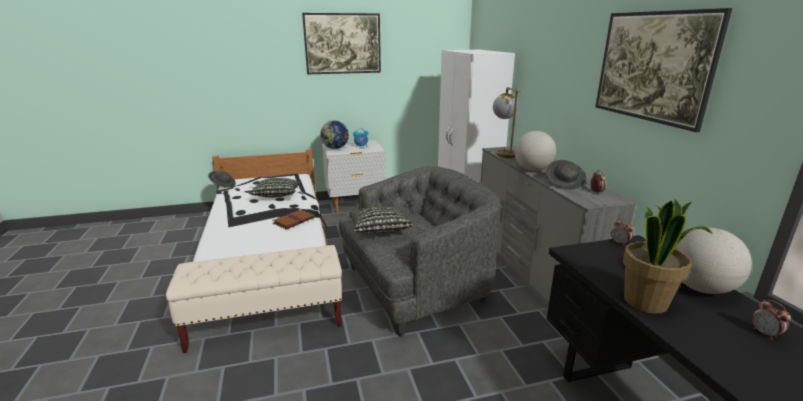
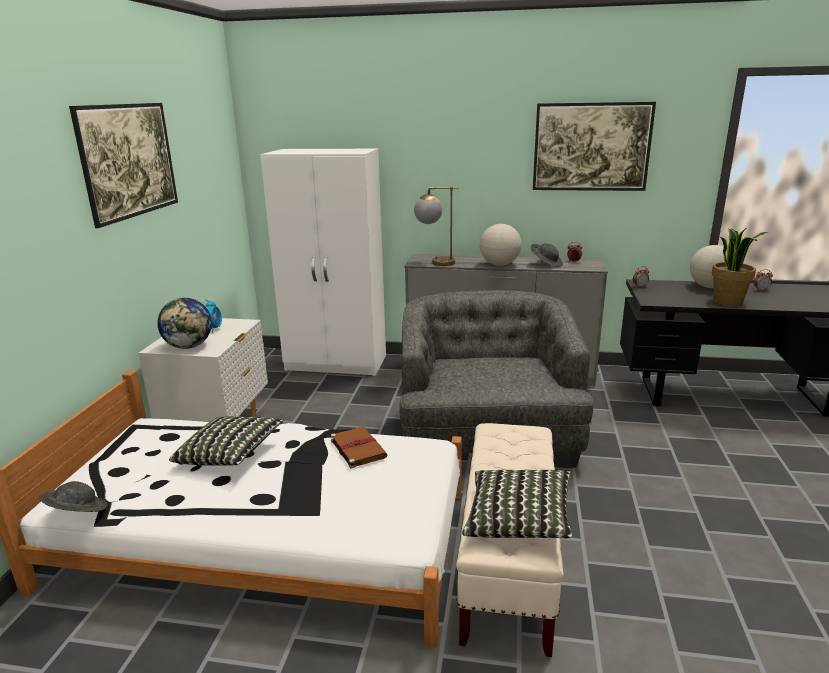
camera: 65 degrees left, 0 degrees up
pillow [349,206,414,234] -> pillow moved to [462,470,572,538]

